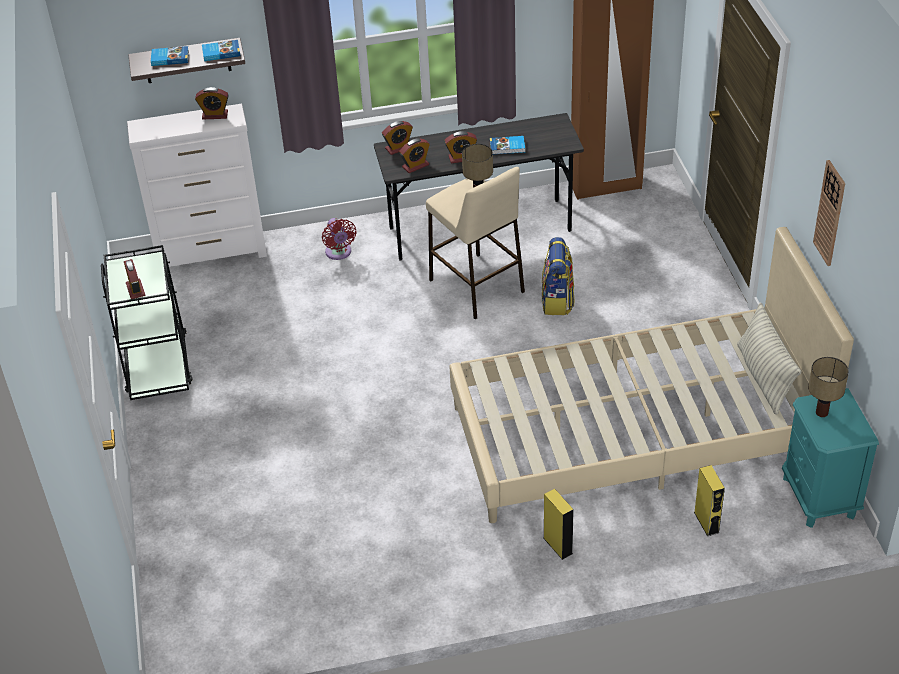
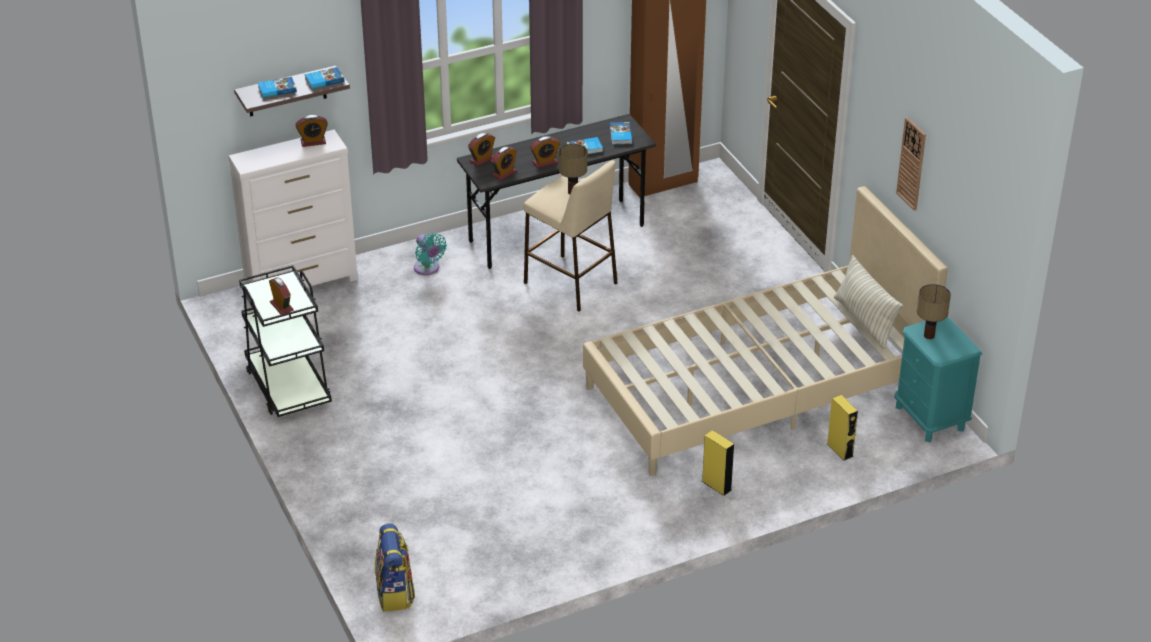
camera: 15 degrees left, 5 degrees down
red fan [322,218,357,260] -> turquoise fan [414,233,447,275]
backpack [542,237,574,315] -> backpack moved to [375,524,415,612]
none -> book [610,122,632,144]

